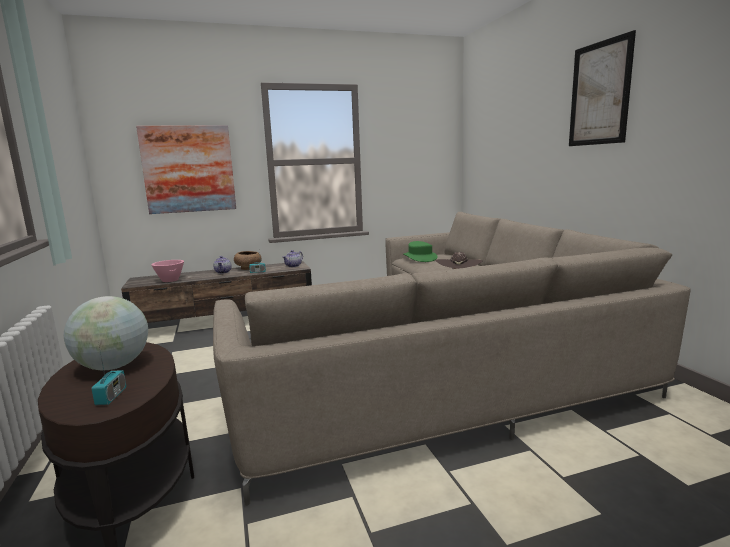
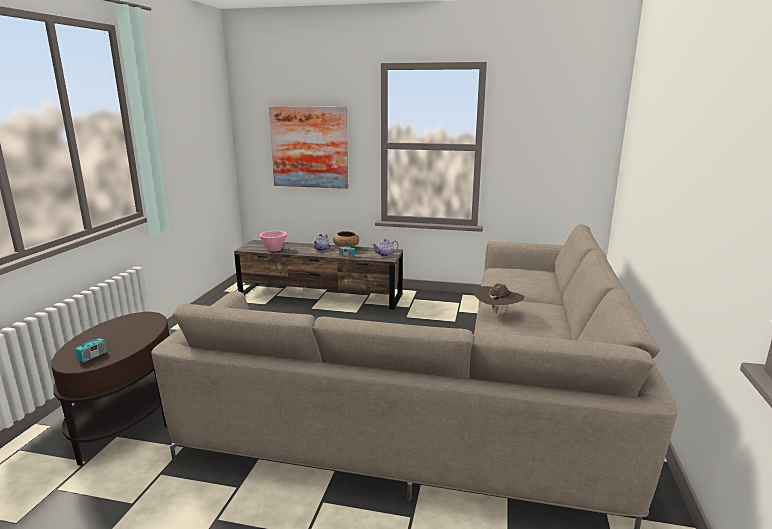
camera: 30 degrees right, 5 degrees up
globe [64,296,148,371] -> none
green hat [403,241,438,262] -> none
picture [569,30,636,146] -> none

